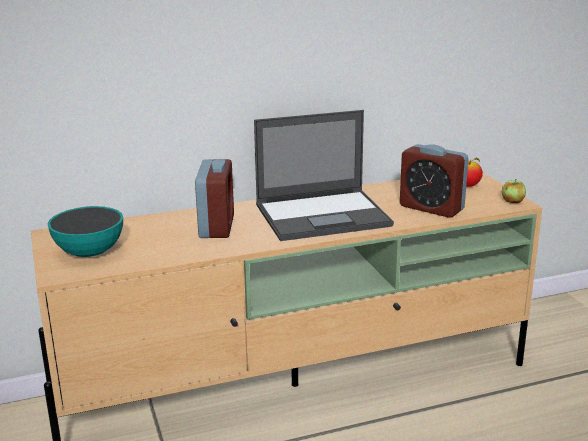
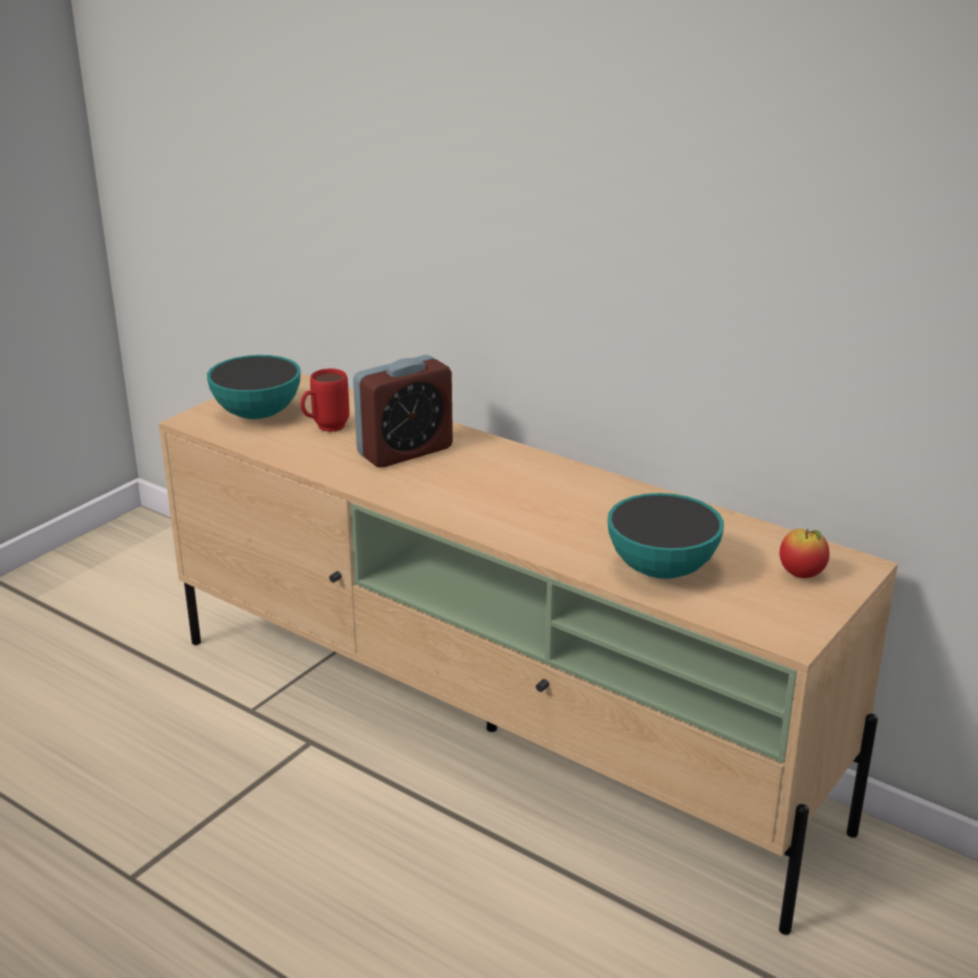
camera: 55 degrees right, 5 degrees up
laptop [254,110,394,241] -> none
alarm clock [400,144,469,218] -> bowl [607,493,724,579]
apple [502,179,526,203] -> none
none -> red mug [300,368,350,432]

